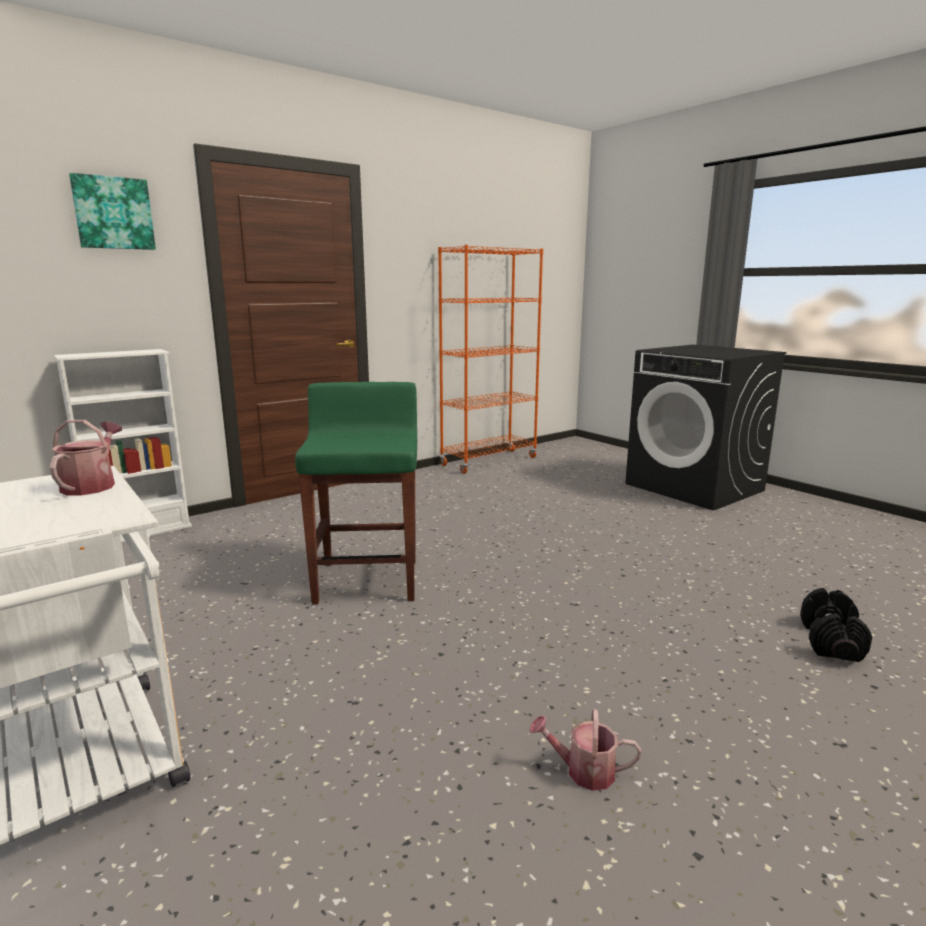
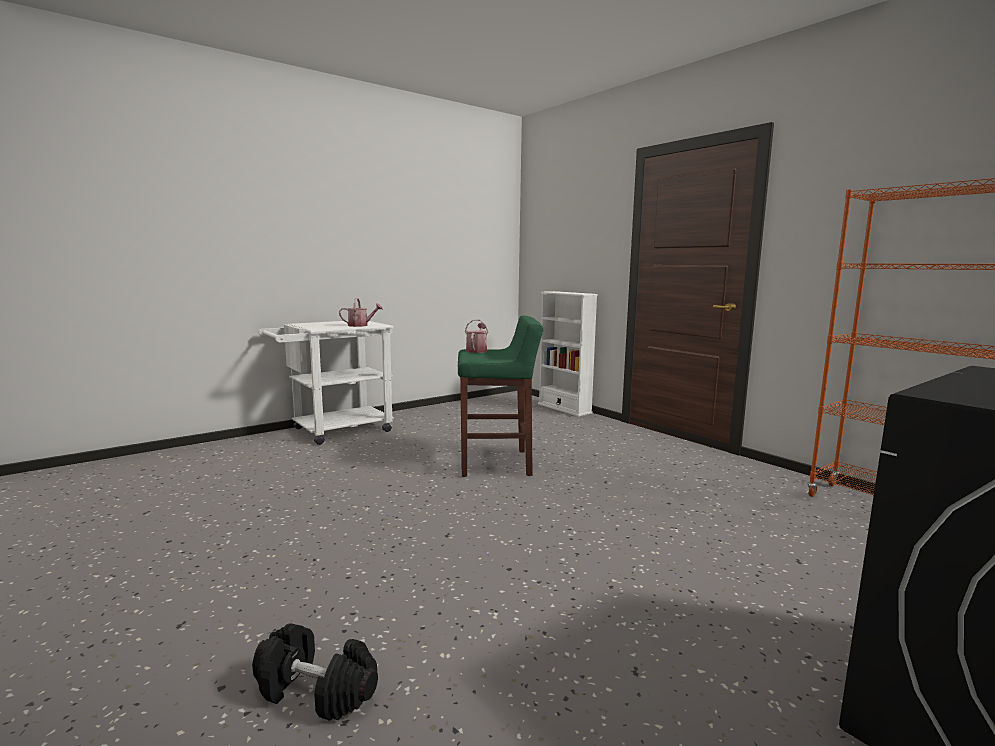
camera: 90 degrees right, 5 degrees down
picture [69,173,156,250] -> none
watering can [529,709,641,791] -> watering can moved to [465,320,488,353]

